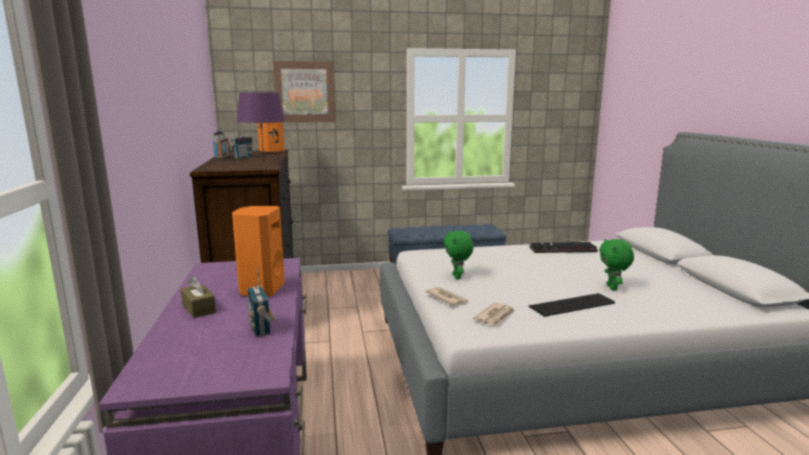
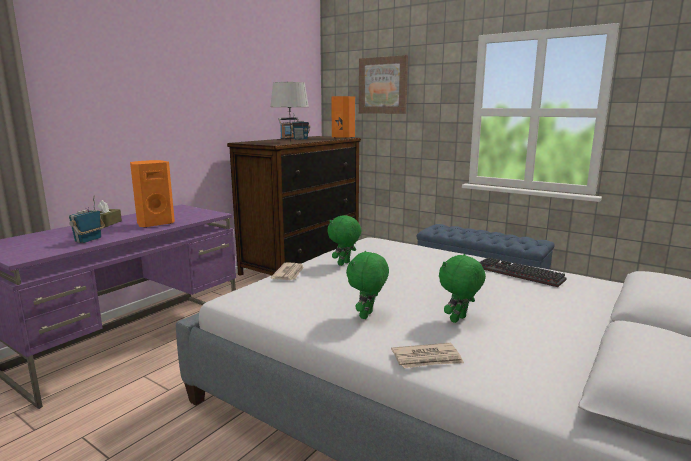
camera: 45 degrees right, 0 degrees up
purple table lamp [237,93,285,162] -> grey table lamp [270,82,309,143]
newspaper [473,302,515,326] -> newspaper moved to [391,343,464,368]
keyboard [529,293,615,317] -> green plush toy [346,251,389,319]

